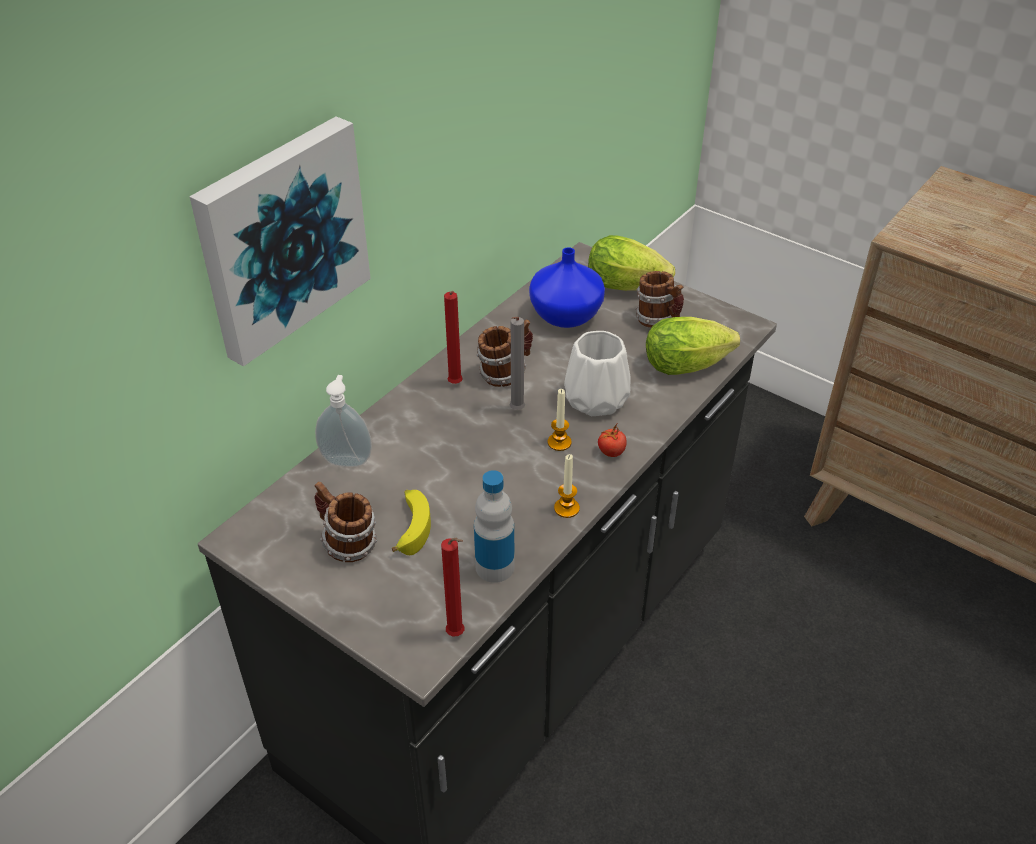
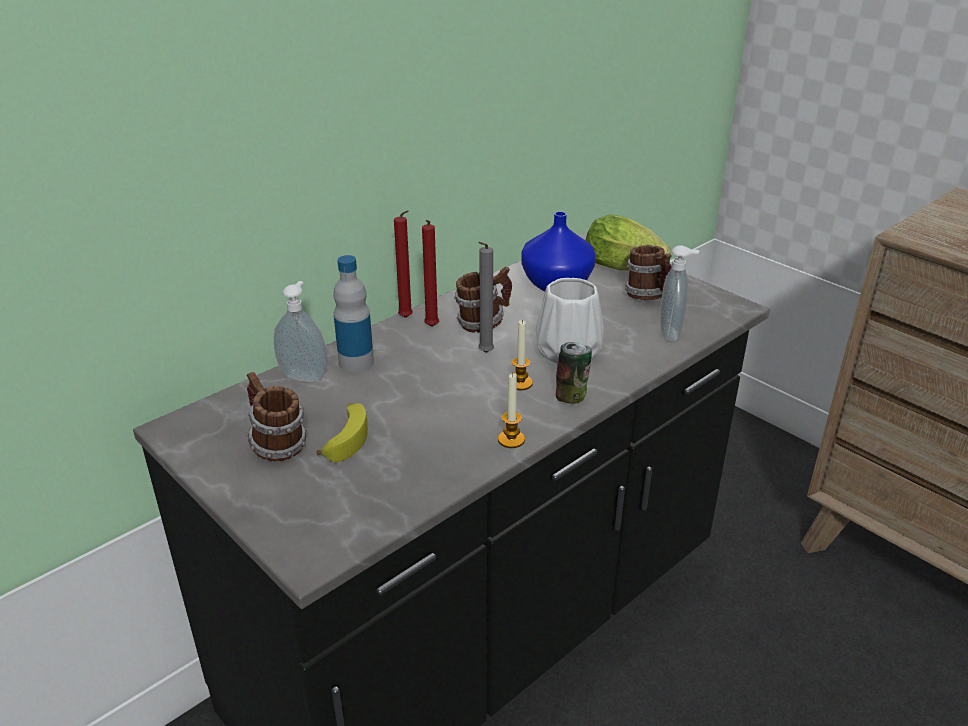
camera: 10 degrees right, 10 degrees down
picture [190,116,371,366] -> none
red candle [441,538,465,637] -> red candle moved to [394,210,413,318]
bottle [474,470,514,583] -> bottle moved to [333,255,374,373]
tomato [598,422,627,457] -> can [556,342,592,404]
lettuce [646,317,740,375] -> soap dispenser [660,245,699,342]

